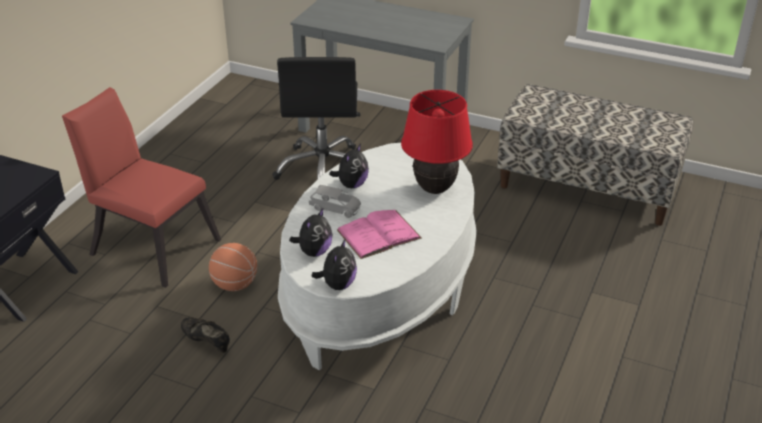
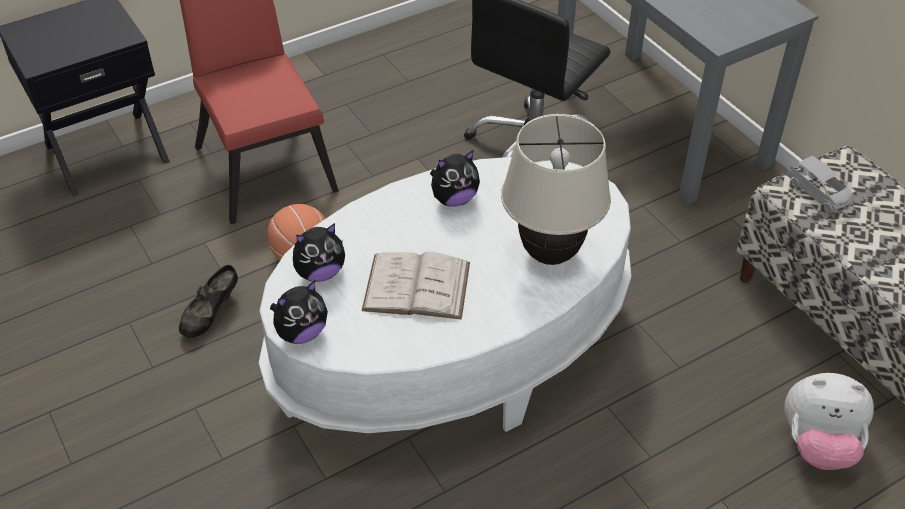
camera: 35 degrees right, 10 degrees up
black shoe [181,317,230,353] -> black shoe turned 135 degrees counterclockwise [179,265,238,338]
grey toy car [309,185,361,218] -> grey toy car moved to [786,155,854,213]
pink book [337,210,422,259] -> white book [362,252,470,320]
red table lamp [401,90,473,194] -> beige table lamp [501,114,611,265]
none -> plush toy [784,373,874,470]

